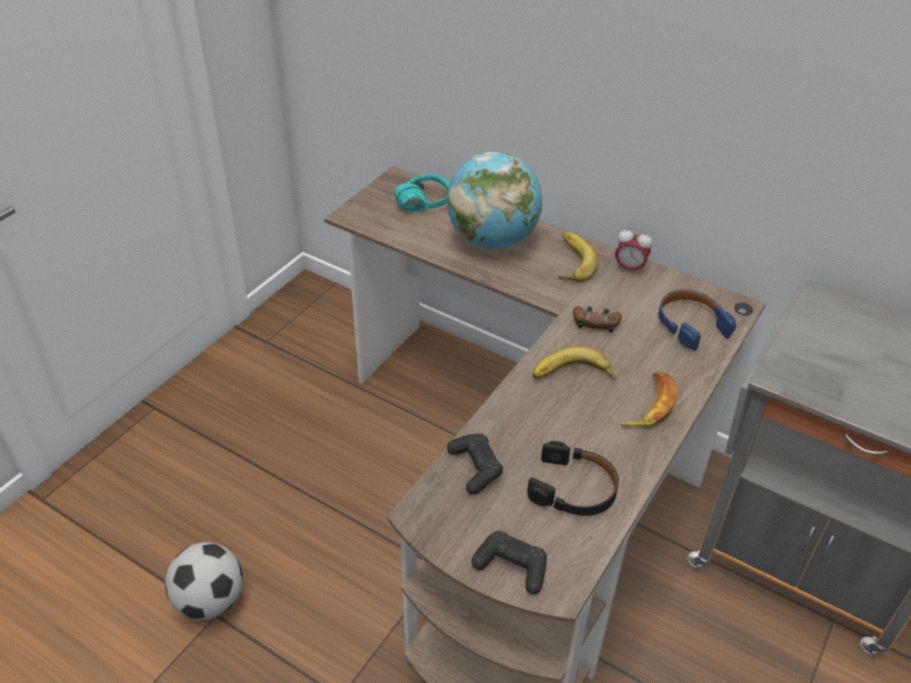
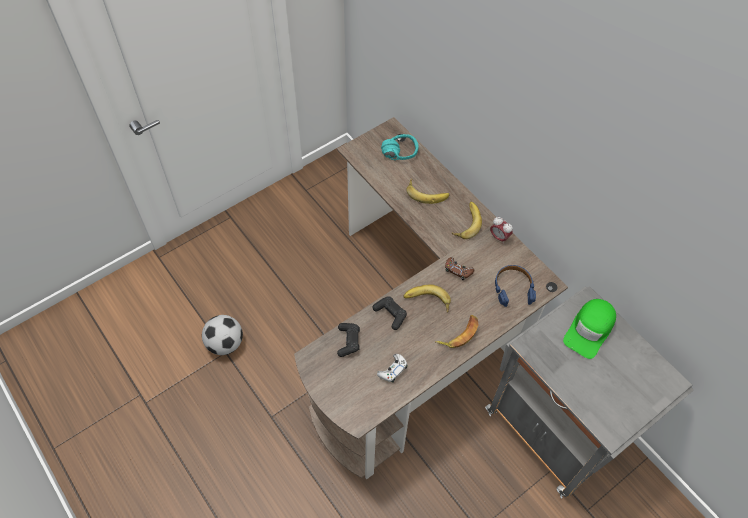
camera: 20 degrees right, 15 degrees up
globe [447,151,542,249] -> banana [406,179,450,204]
black game controller [472,531,547,594] -> black game controller moved to [372,296,407,330]
black headphones [527,441,619,516] -> white game controller [377,354,407,382]
none -> green cap [563,299,616,359]

